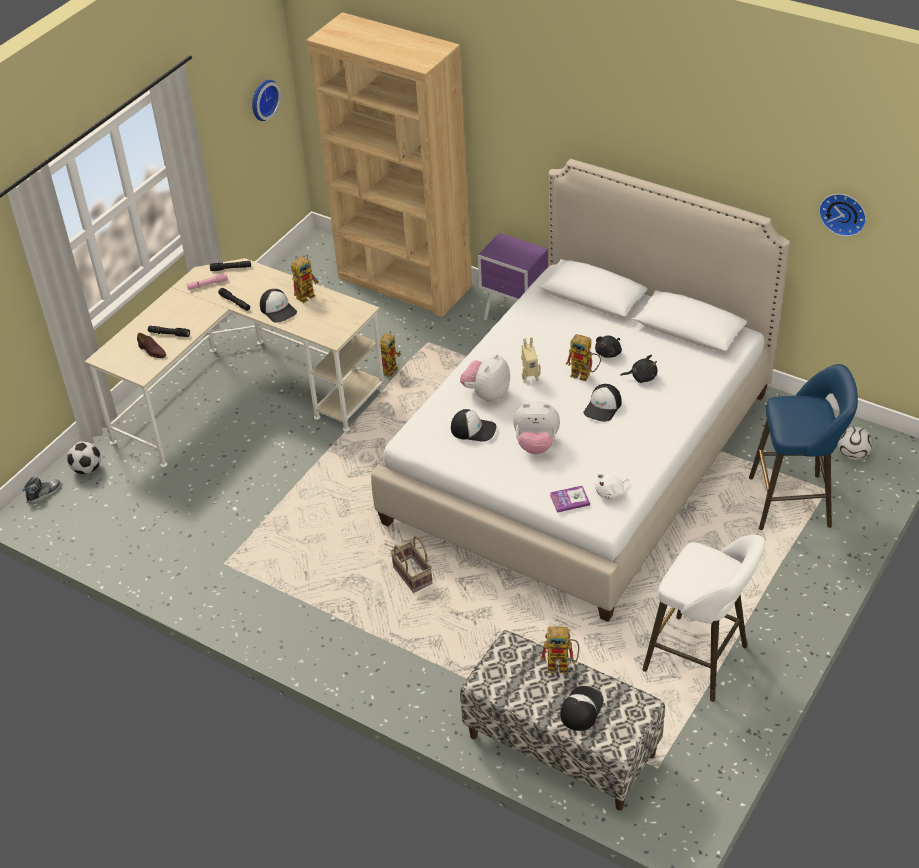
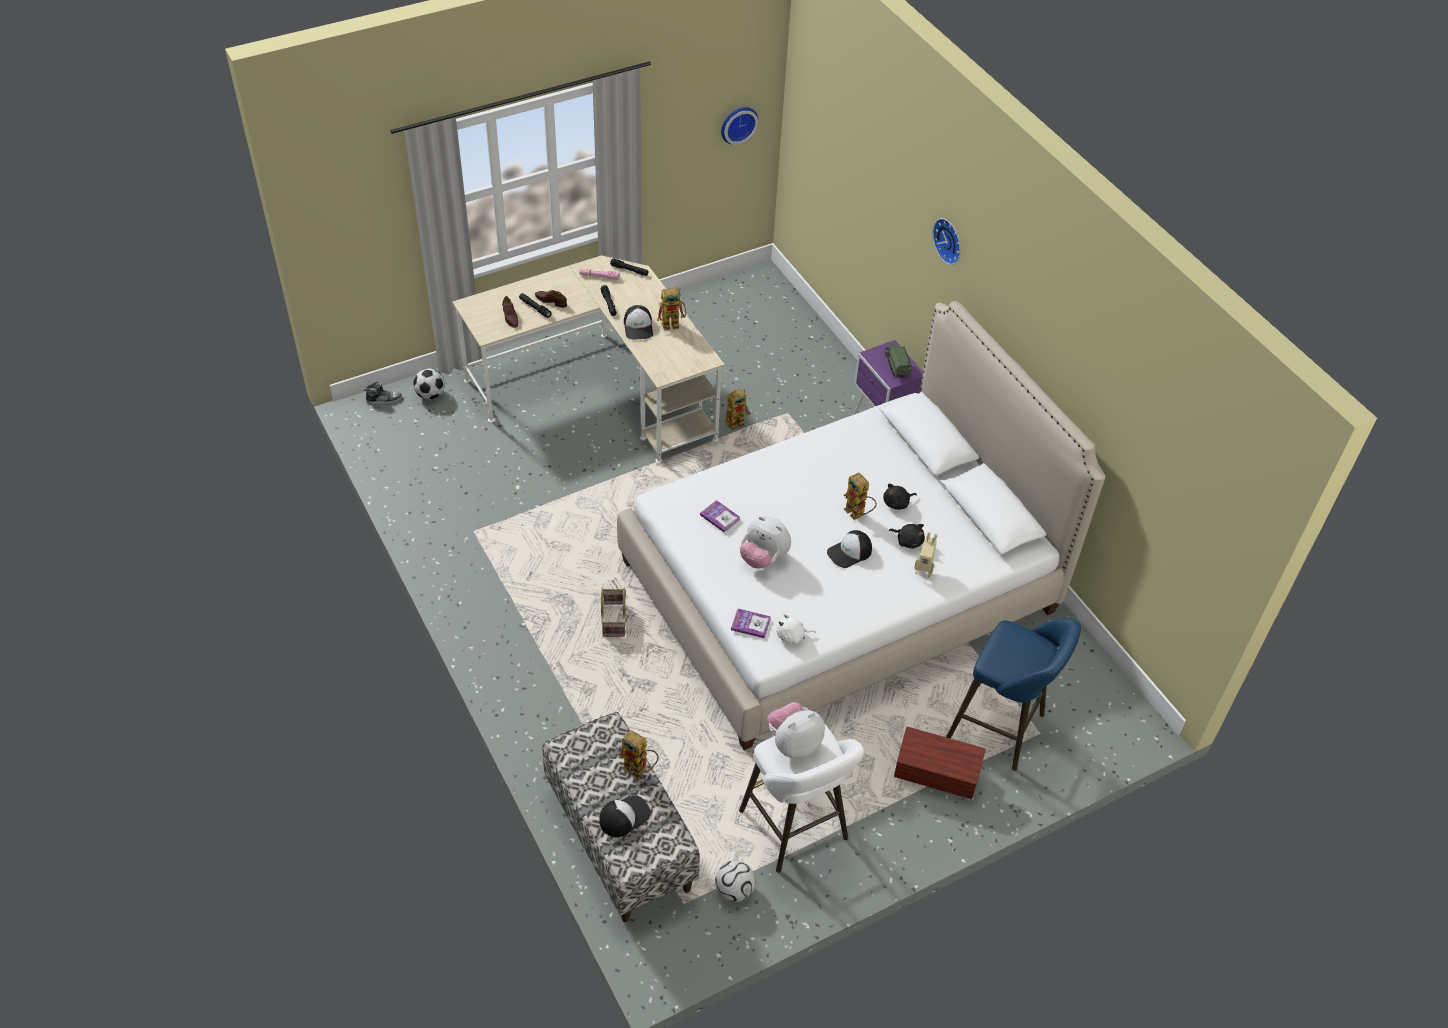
camera: 25 degrees right, 5 degrees up
brown bookcase [306,12,472,317] -> none
cap [451,409,496,442] -> book [700,500,740,532]
plush toy [460,354,510,402] -> plush toy moved to [767,702,825,758]
toy robot [521,337,541,383] -> toy robot moved to [914,532,938,577]
wall clock [819,194,866,237] -> wall clock moved to [932,218,961,265]
football [838,426,873,461] -> football moved to [715,861,755,902]
none -> brown shoe [535,290,567,308]
none -> toy truck [885,344,912,378]
none -> brown storage box [894,727,986,799]

